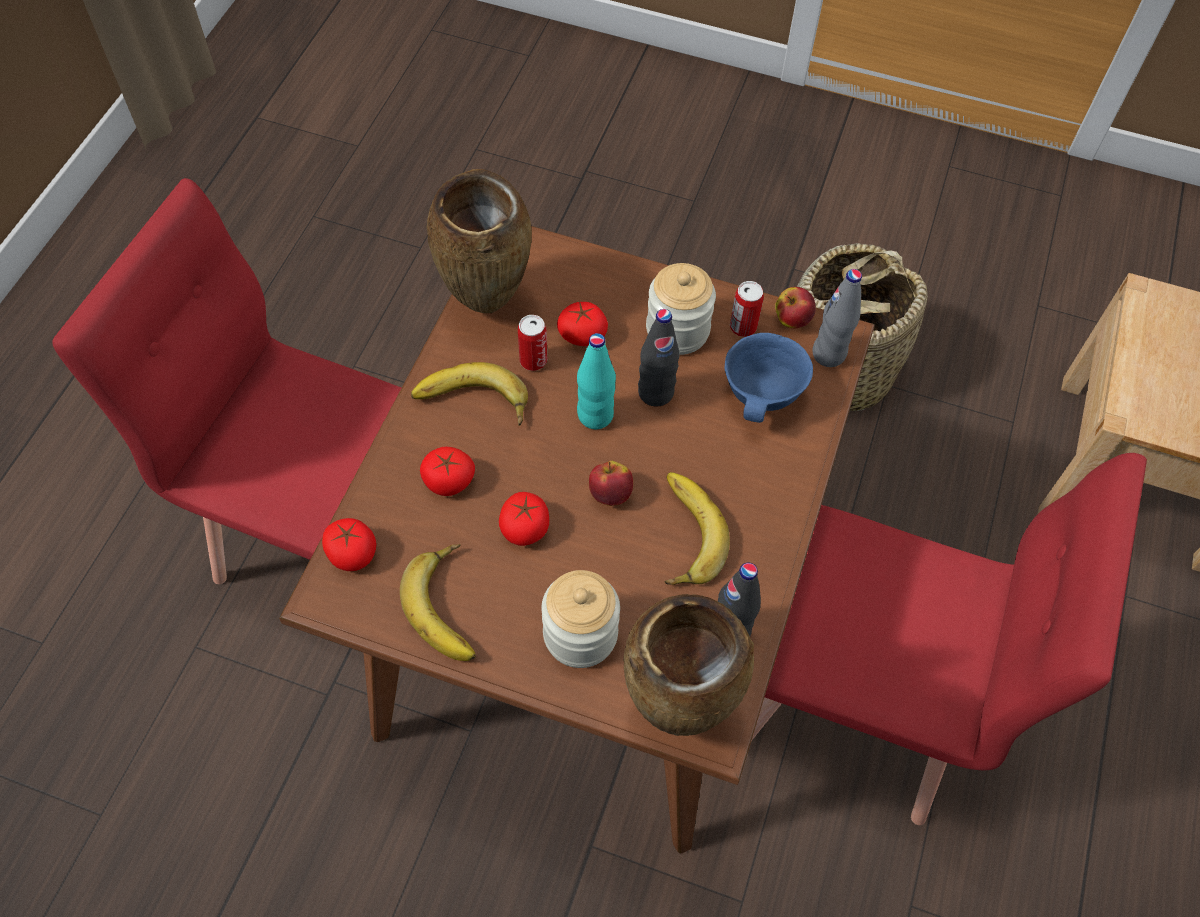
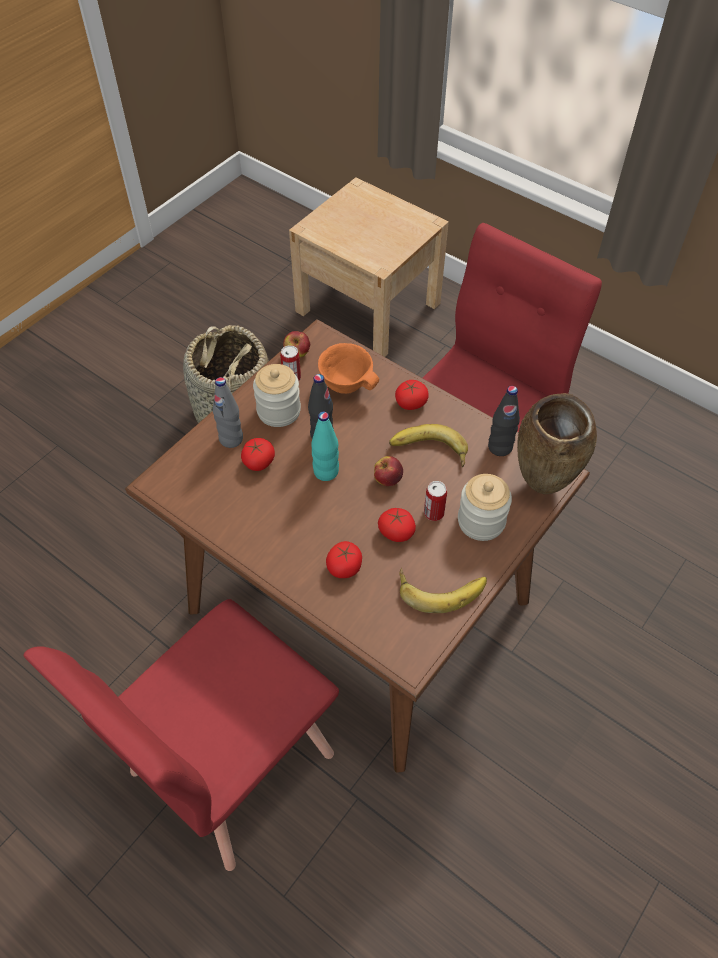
camera: 70 degrees left, 5 degrees down
tomato [322,518,377,571] -> tomato moved to [395,380,429,410]
banana [411,362,528,426] -> none
brown vase [426,169,532,313] -> none
can [518,315,547,371] -> can moved to [424,481,447,521]
blue bowl [725,333,813,423] -> orange bowl [318,343,379,394]
grey bottle [812,269,862,367] -> grey bottle moved to [213,377,243,448]

